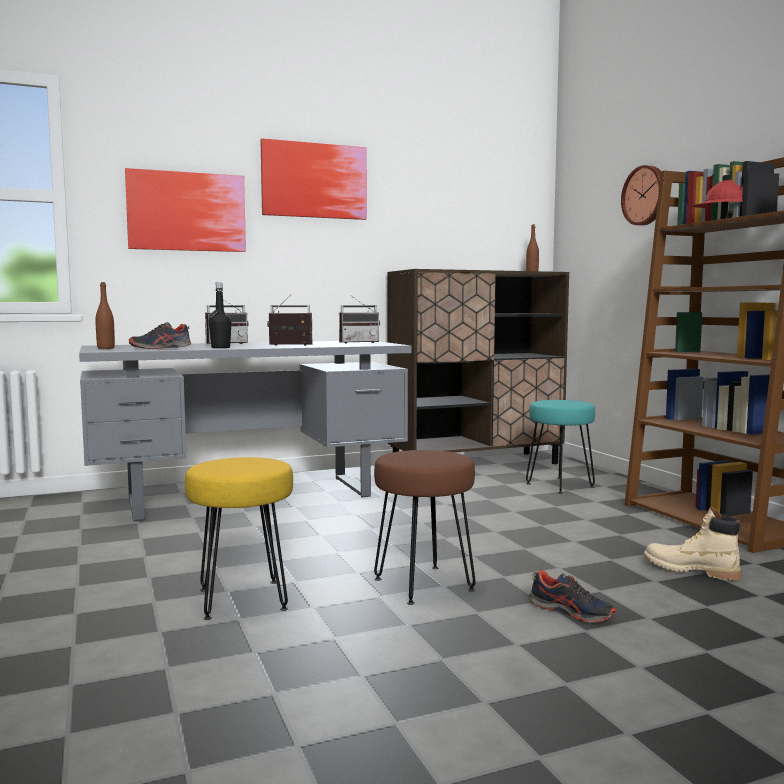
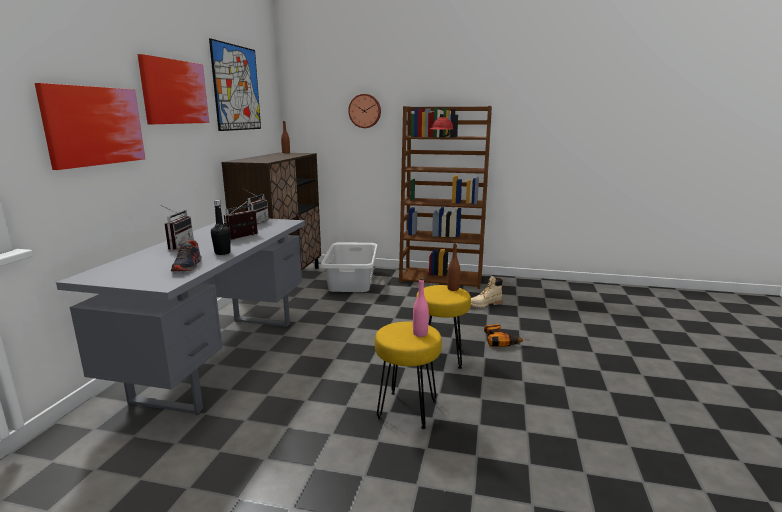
camera: 55 degrees left, 10 degrees up
brown bottle [96,282,115,349] -> brown bottle moved to [447,244,460,291]
brown stool [374,450,476,605] -> yellow stool [416,285,471,369]
turquoise stool [526,400,595,494] -> grey laundry basket [321,242,378,292]
shoe [530,570,617,623] -> power drill [484,324,530,347]
none -> picture [209,38,261,131]
none -> pink bottle [413,278,429,337]

